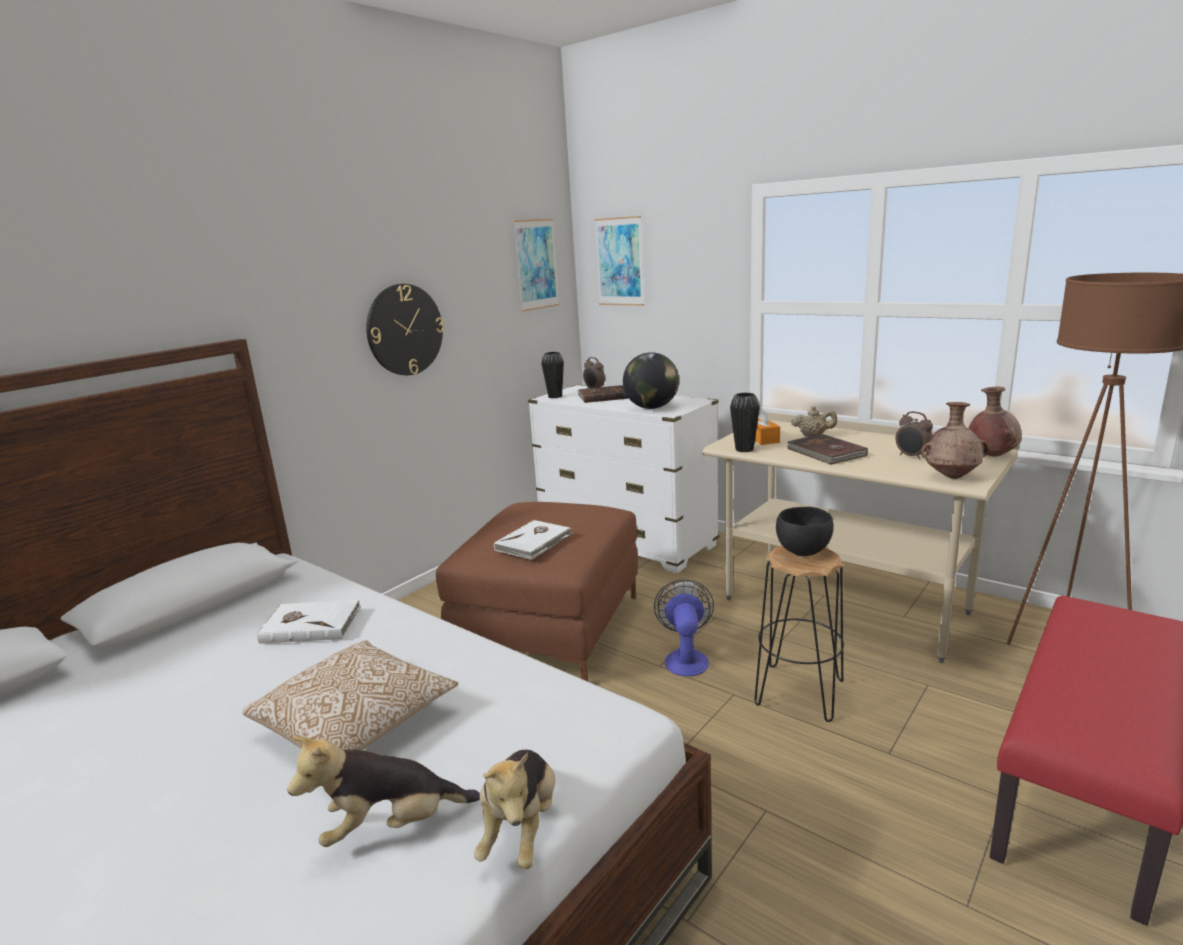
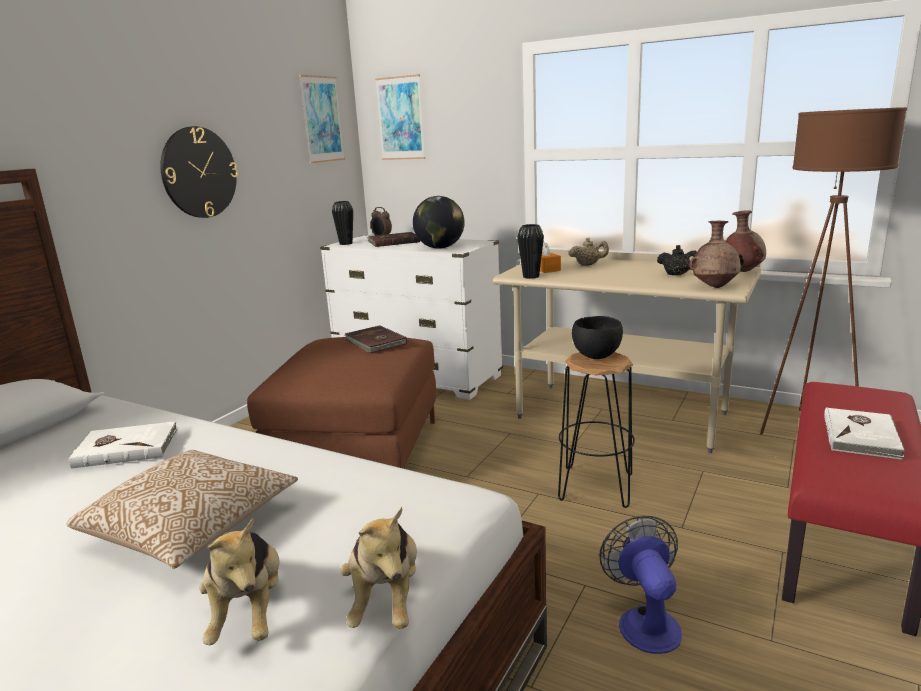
camera: 10 degrees left, 0 degrees up
plush toy [287,736,480,847] -> plush toy turned 75 degrees counterclockwise [199,518,279,645]
white book [494,520,573,560] -> white book moved to [824,407,906,459]
fan [654,579,714,676] -> fan moved to [600,516,682,654]
brown book [787,434,868,465] -> brown book moved to [345,325,407,353]
alarm clock [895,411,933,460] -> black teapot [657,245,697,276]

